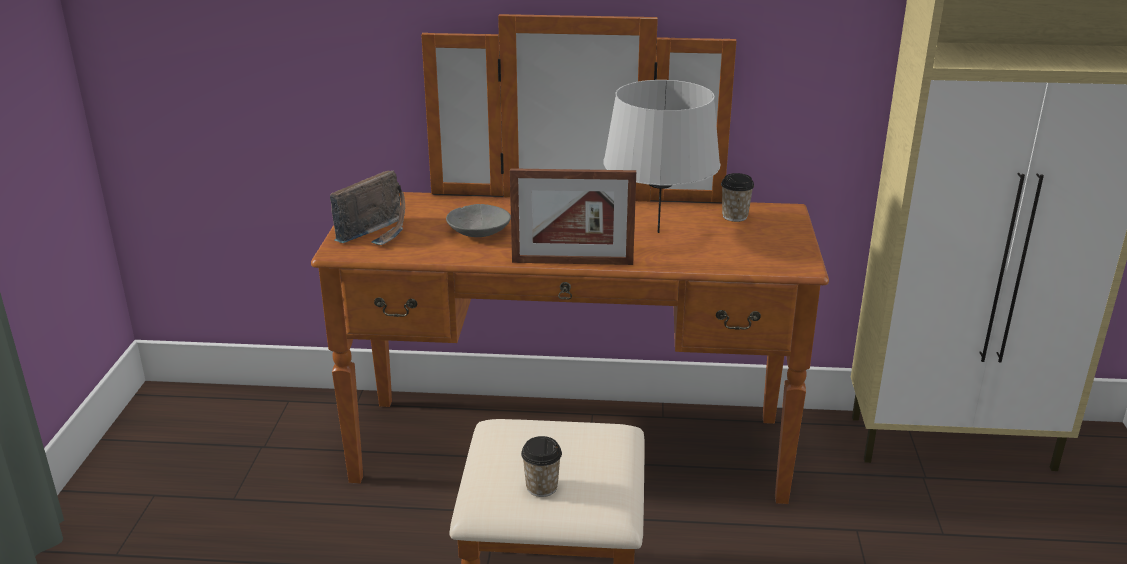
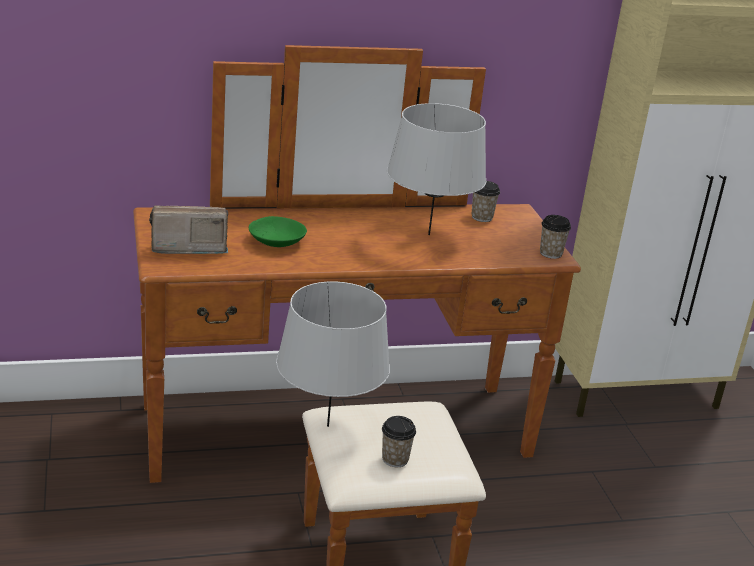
camera: 20 degrees left, 0 degrees up
radio [330,170,405,245] -> radio turned 120 degrees counterclockwise [149,205,228,254]
grey bowl [446,204,511,237] -> green bowl [249,216,307,247]
picture frame [510,168,636,265] -> none
none -> grey table lamp [276,282,390,427]
none -> cup [540,215,571,259]

